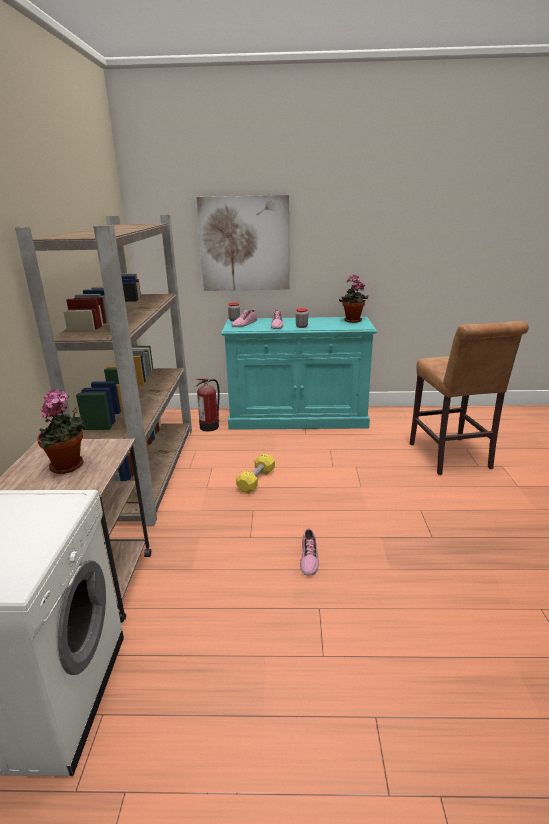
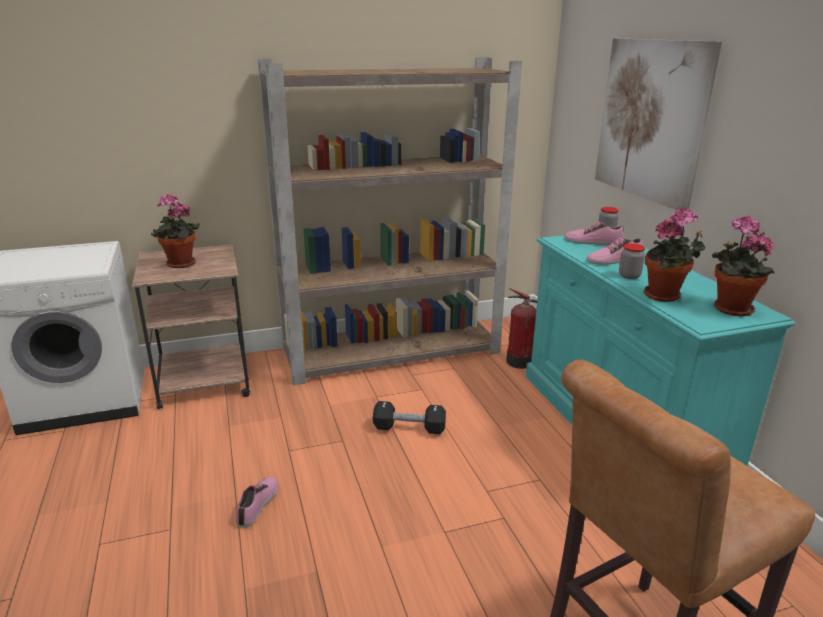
camera: 70 degrees right, 0 degrees up
yellow dumbbell [236,453,275,493] -> black dumbbell [373,401,446,434]
shoe [300,529,319,576] -> shoe turned 120 degrees clockwise [236,477,278,528]
none -> potted plant [644,208,705,302]

